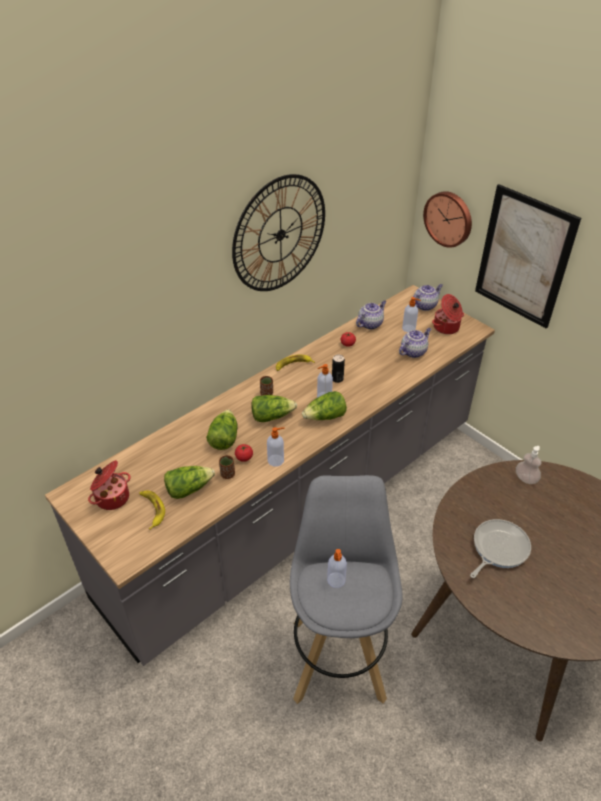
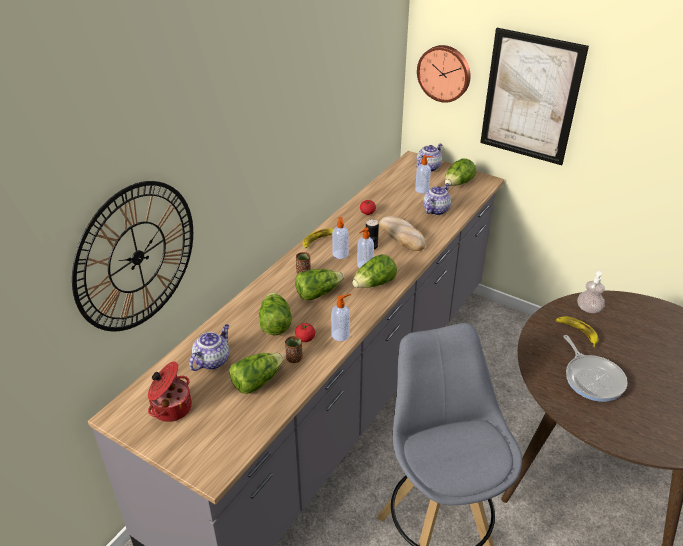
camera: 15 degrees left, 5 degrees down
banana [139,491,165,530] -> banana moved to [556,316,598,347]
wall clock [232,174,325,291] -> wall clock moved to [72,181,193,331]
soap dispenser [327,549,347,588] -> soap dispenser moved to [332,217,349,259]
teapot [356,300,386,330] -> teapot moved to [189,324,229,371]
cooking pot [432,294,464,334] -> lettuce [445,158,476,186]
frying pan [470,519,531,578] -> frying pan turned 135 degrees clockwise [564,335,628,402]
none -> bread [379,216,425,251]

